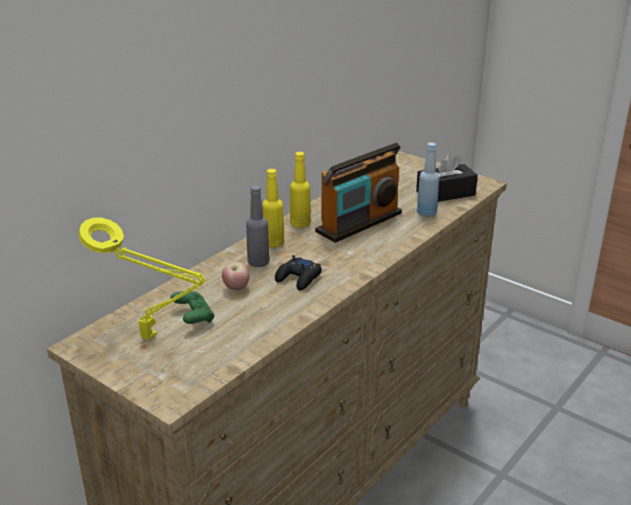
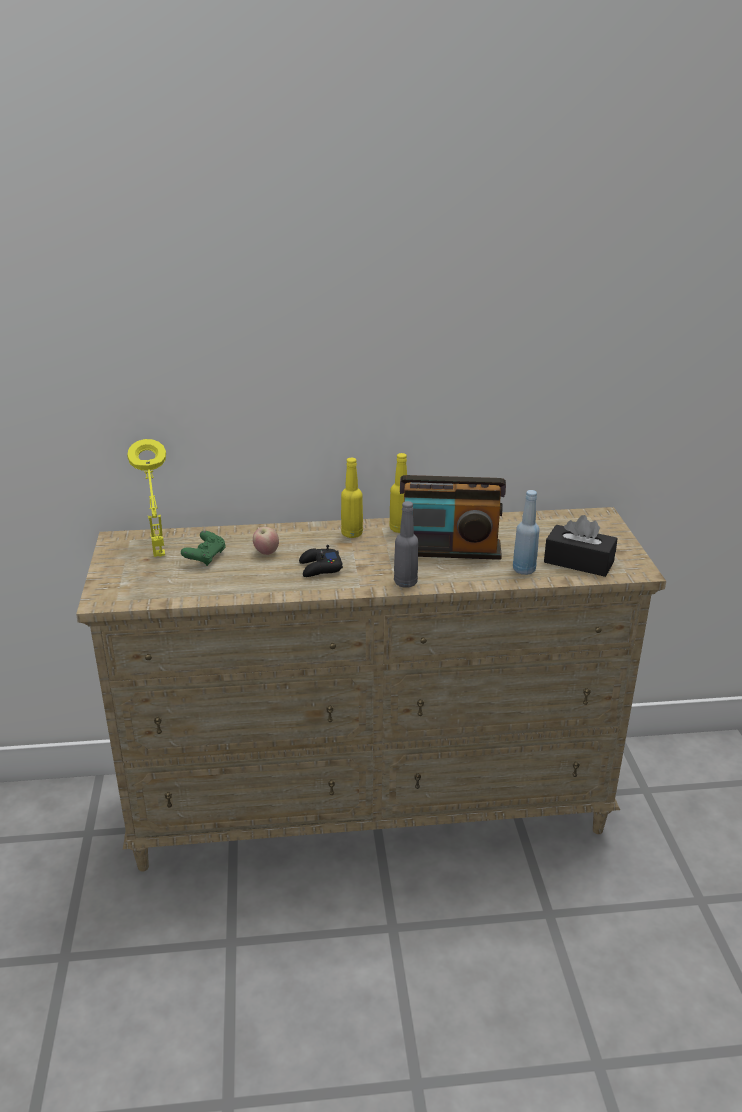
camera: 45 degrees right, 0 degrees up
grey bottle [246,186,270,267] -> grey bottle moved to [394,501,418,588]

